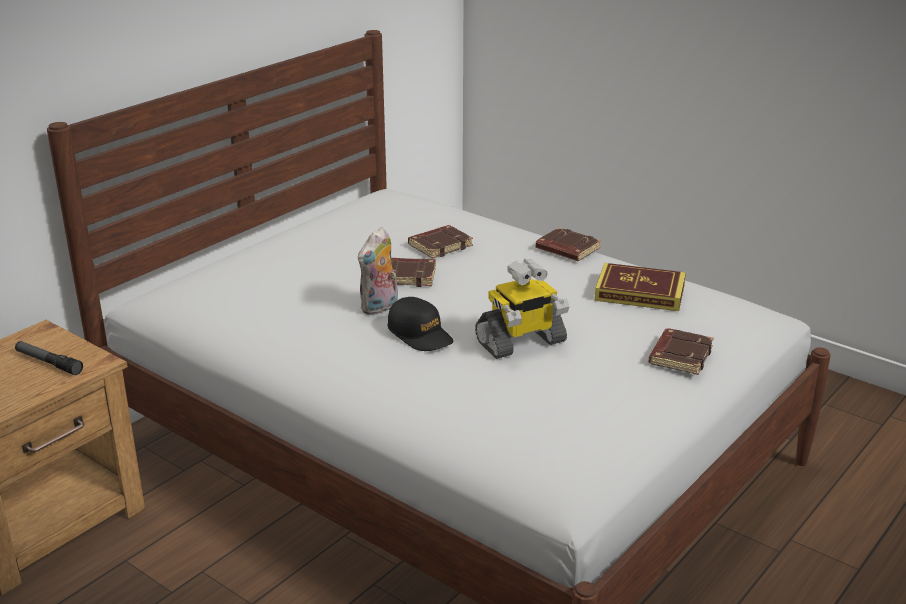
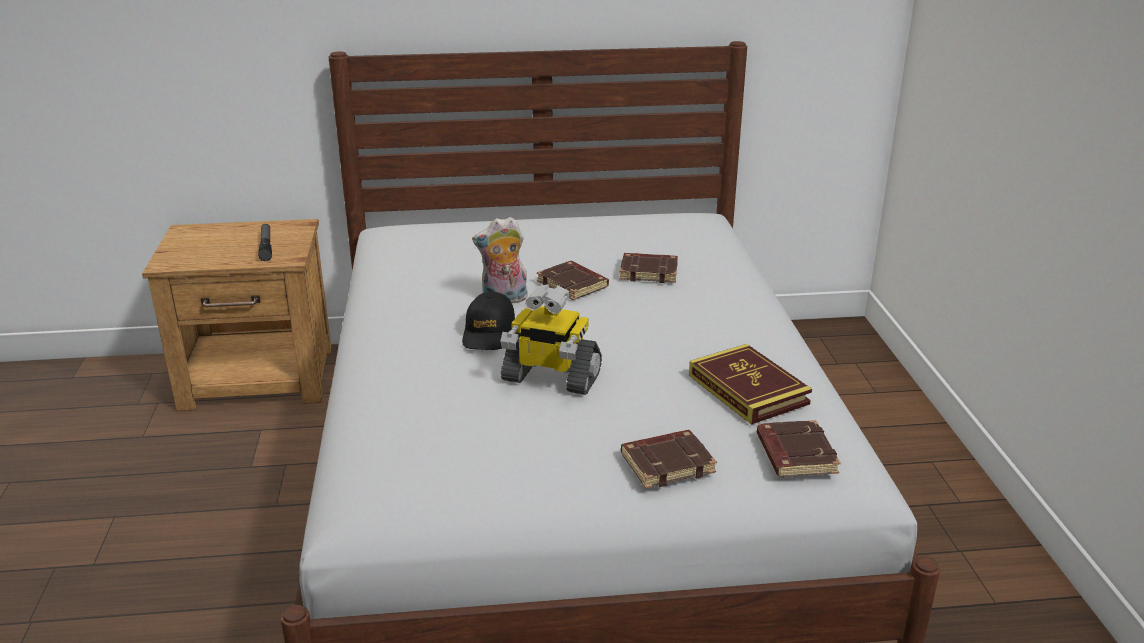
camera: 45 degrees right, 0 degrees up
brown book [536,227,601,261] -> brown book moved to [757,420,841,477]

